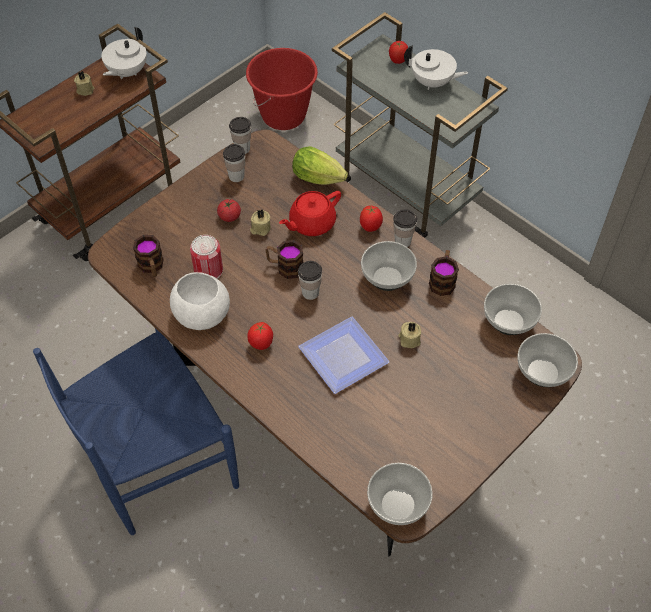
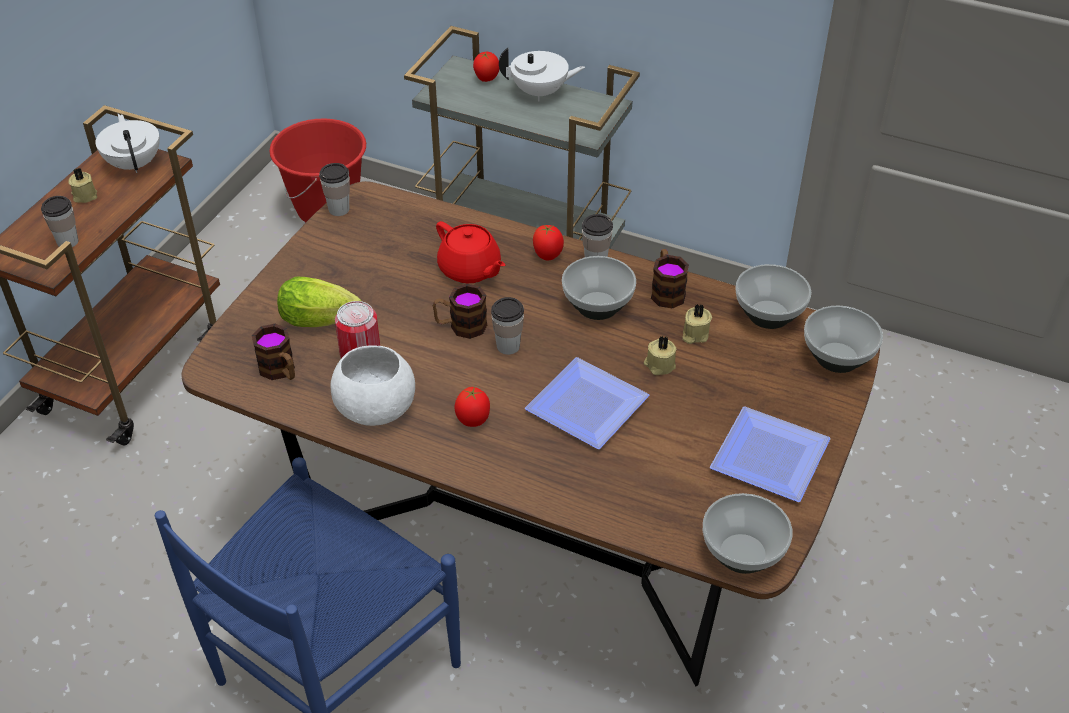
camera: 20 degrees left, 10 degrees down
white teapot [101,27,147,79] -> white teapot turned 150 degrees clockwise [95,114,160,173]
tomato [217,198,241,222] -> none
cup [223,144,245,182] -> cup moved to [41,196,79,247]
beige candle [250,209,271,236] -> beige candle moved to [682,304,712,344]
red teapot [279,191,341,236] -> red teapot turned 75 degrees counterclockwise [436,221,505,283]
lettuce [292,146,348,185] -> lettuce moved to [277,276,361,327]
none -> plate [710,407,831,502]

